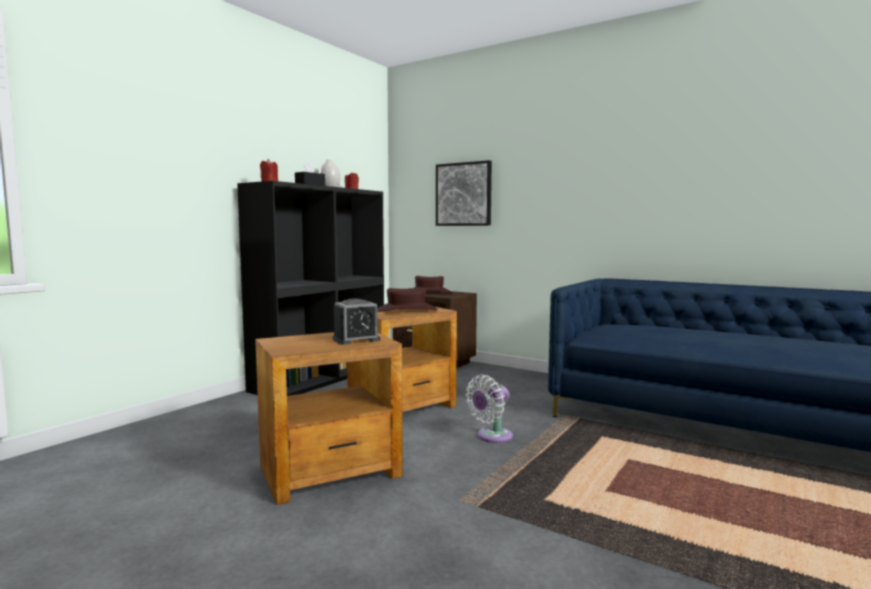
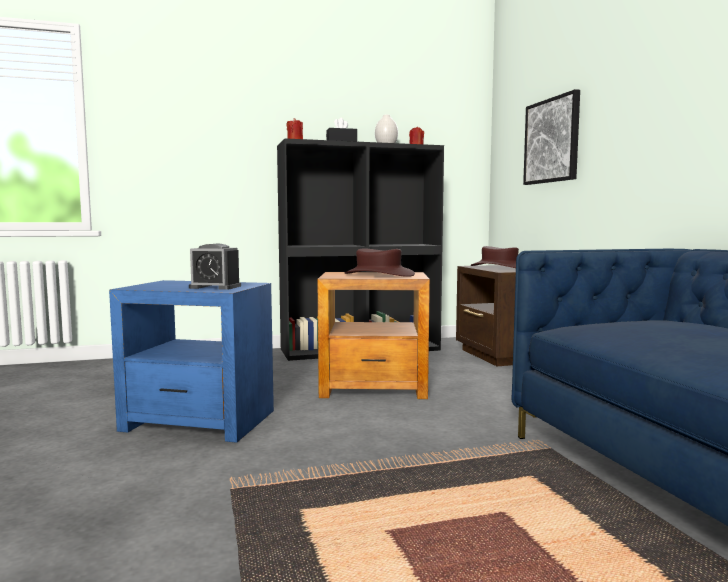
camera: 40 degrees right, 0 degrees up
brown side table [255,332,403,505] -> blue side table [109,280,274,443]
white fan [466,375,513,443] -> none

